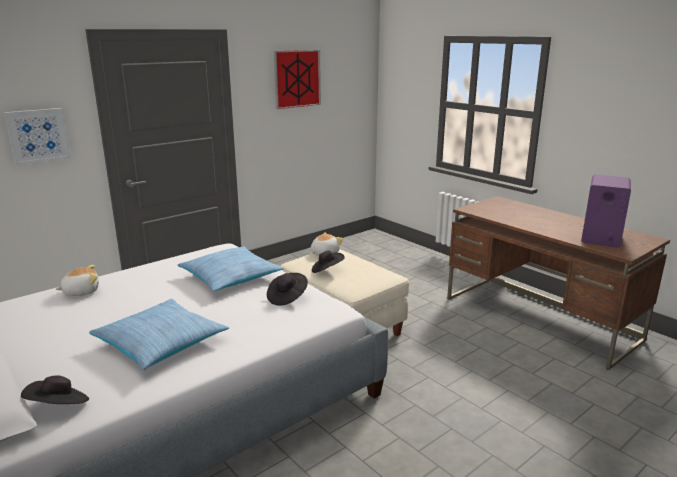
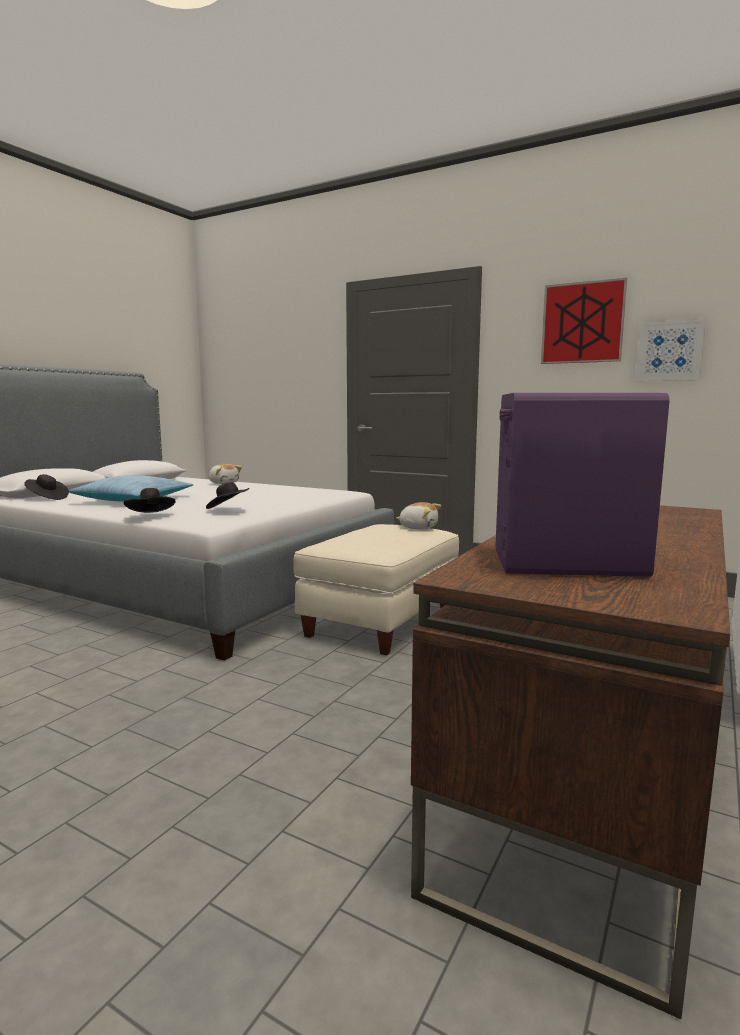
camera: 70 degrees right, 10 degrees down
picture [4,108,71,165] -> picture moved to [636,318,706,381]
pillow [178,246,284,291] -> none
black hat [312,251,345,273] -> black hat moved to [124,488,176,513]

